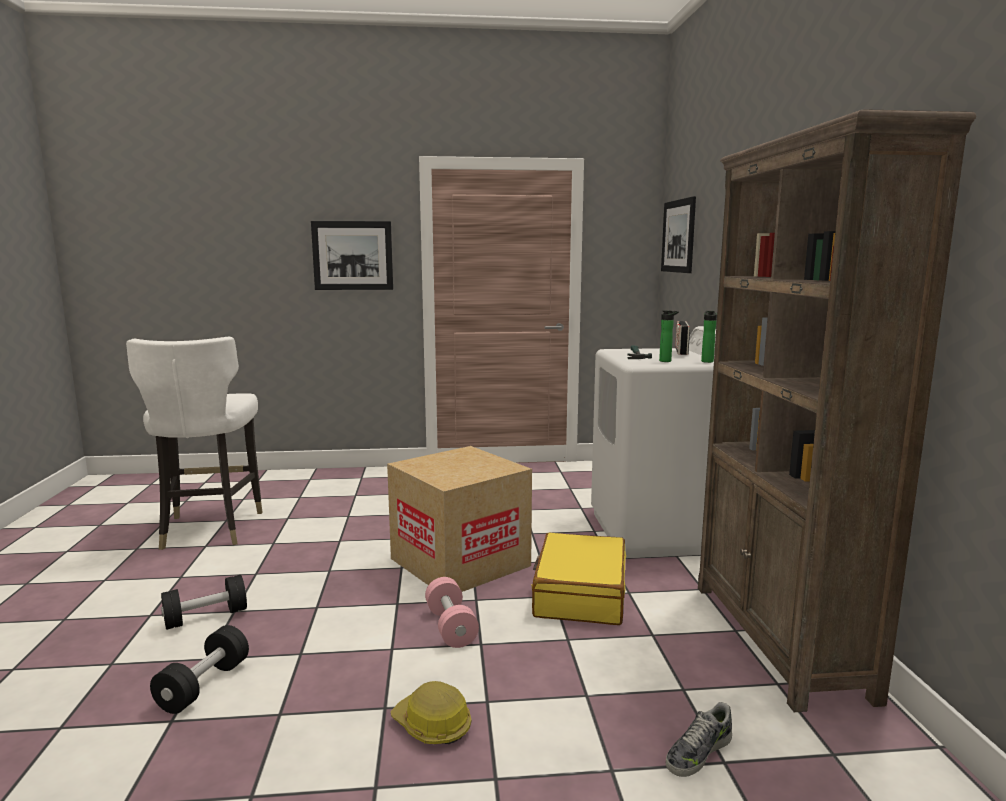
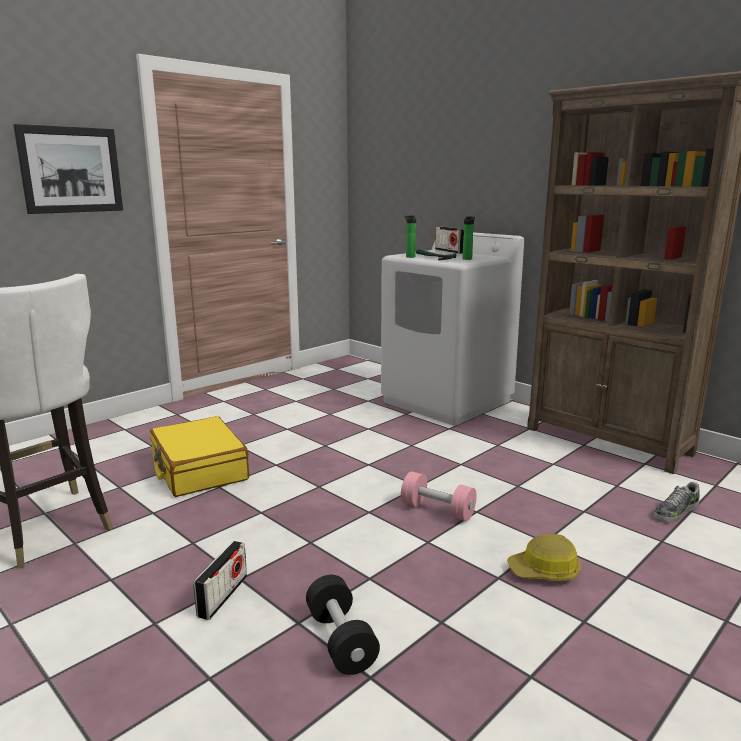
camera: 40 degrees left, 5 degrees up
black dumbbell [161,575,247,630] -> radio [193,541,247,620]
cardboard box [387,446,532,592] -> none
yellow suitcase [531,533,626,625] -> yellow suitcase moved to [150,416,249,497]
picture [661,196,696,273] -> none
shoe [666,702,732,777] -> shoe turned 45 degrees clockwise [654,482,700,523]
bottle [701,311,717,363] -> bottle moved to [404,215,416,258]

